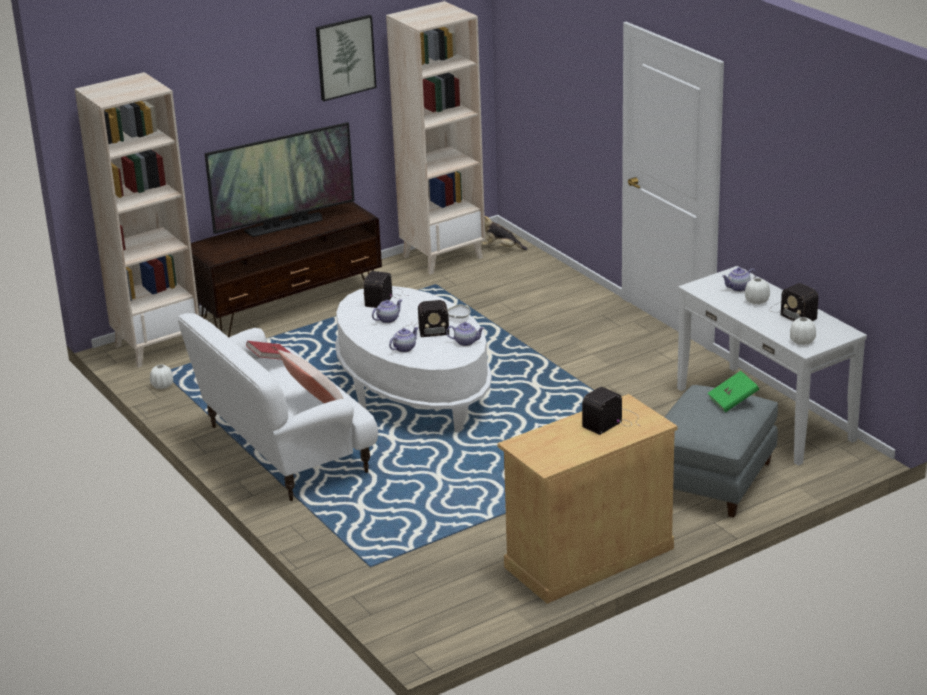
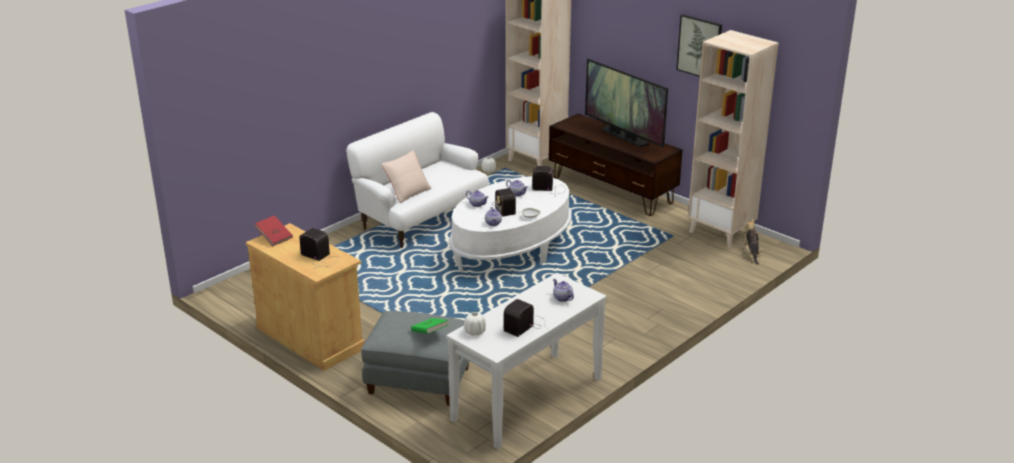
camera: 75 degrees right, 0 degrees up
red book [246,341,292,360] -> red book moved to [254,215,293,247]
white vase [745,278,770,304] -> none

